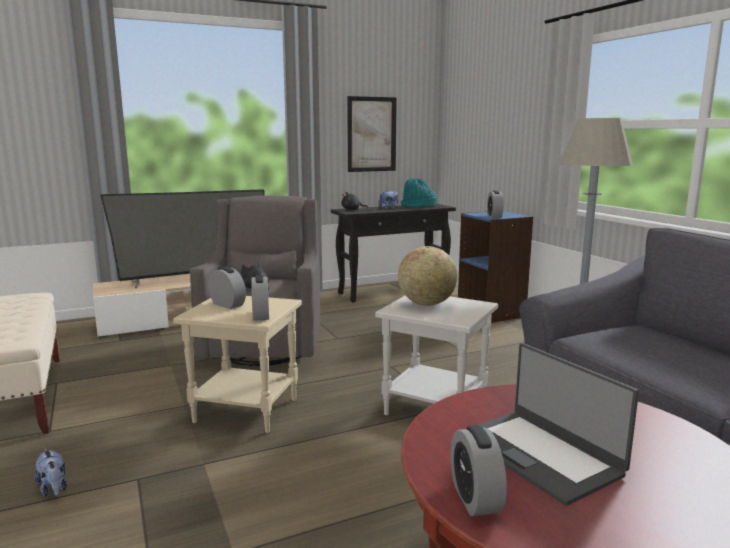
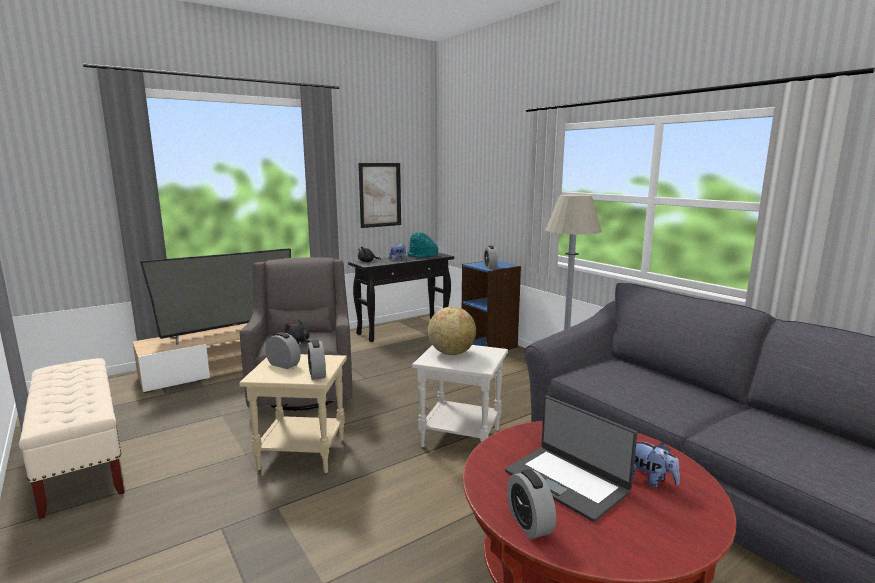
camera: 10 degrees left, 0 degrees up
plush toy [34,448,67,496] -> plush toy moved to [633,442,680,488]

